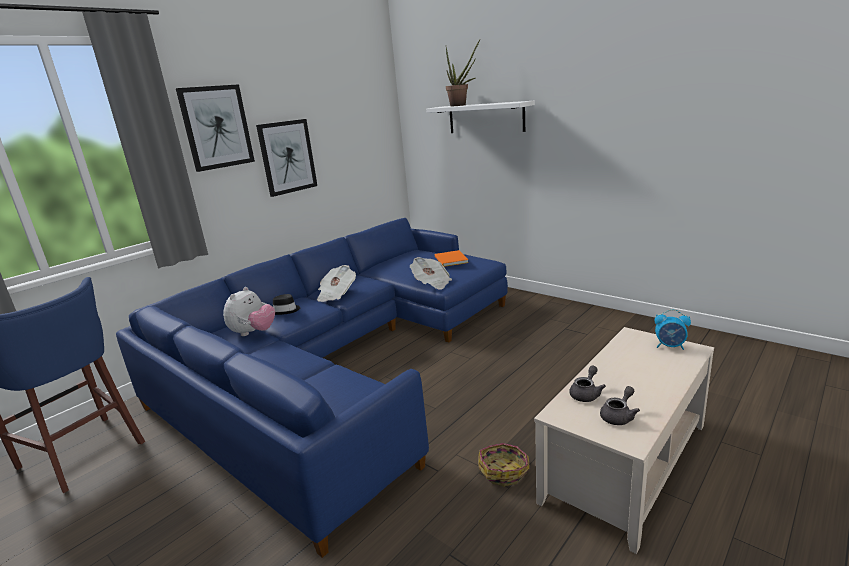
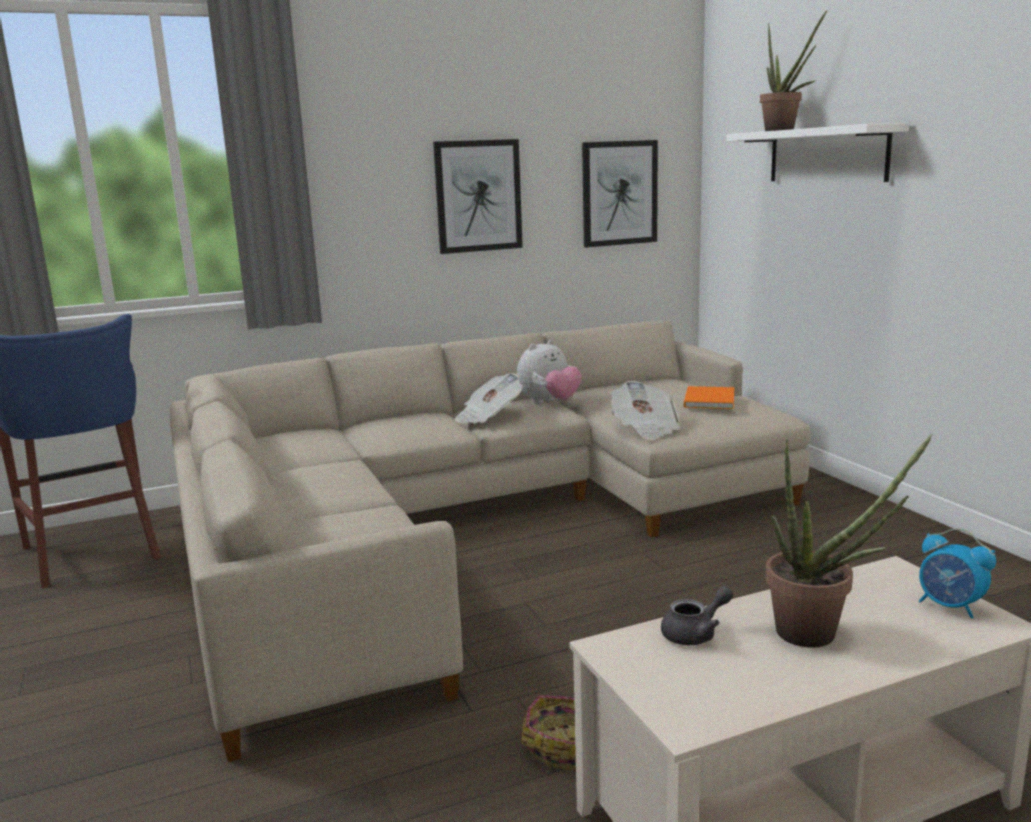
camera: 25 degrees right, 5 degrees down
blue sofa [116,218,508,558] -> beige sofa [170,321,810,762]
picture [176,84,255,172] -> picture moved to [582,140,658,247]
plush toy [223,287,275,336] -> plush toy moved to [517,340,582,404]
black hat [273,294,300,315] -> none
grey teapot [600,386,640,425] -> none
none -> potted plant [765,434,932,648]

